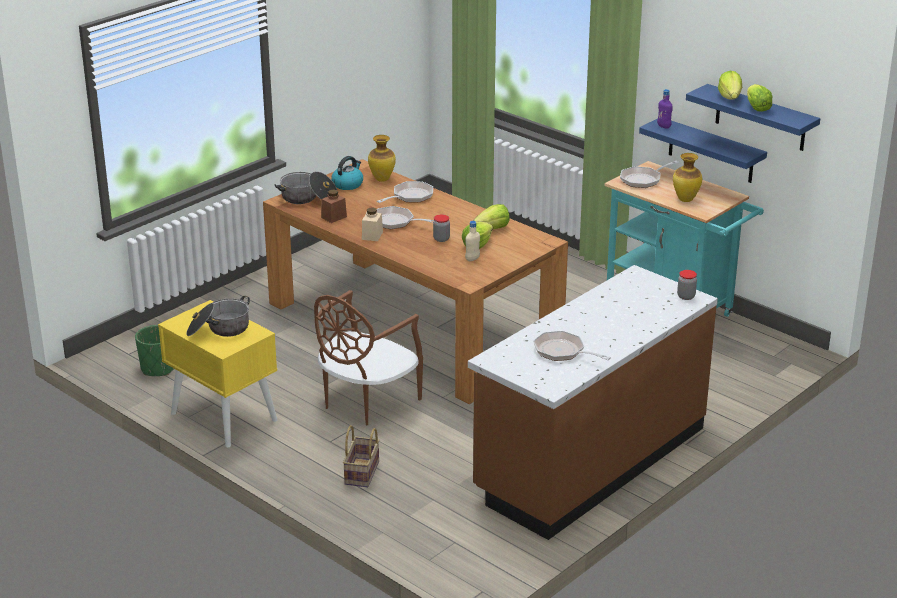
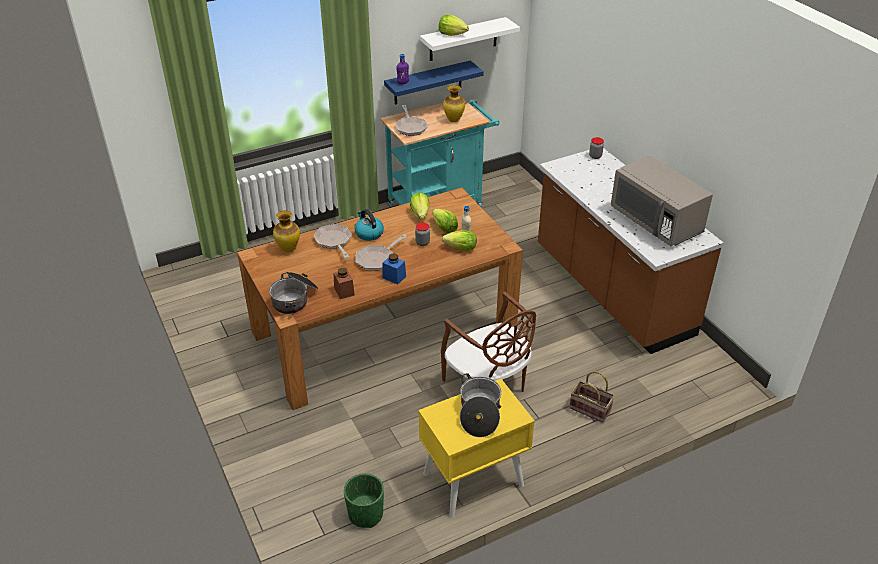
camera: 70 degrees left, 10 degrees up
kettle [332,156,363,190] -> kettle moved to [355,209,384,241]
beige jar [362,208,383,241] -> blue jar [382,254,406,284]
frying pan [533,331,611,361] -> grey microwave [611,156,713,246]
blue shelf [686,84,820,151] -> white shelf [420,17,520,61]
lettuce [747,84,773,112] -> lettuce moved to [442,230,477,251]

